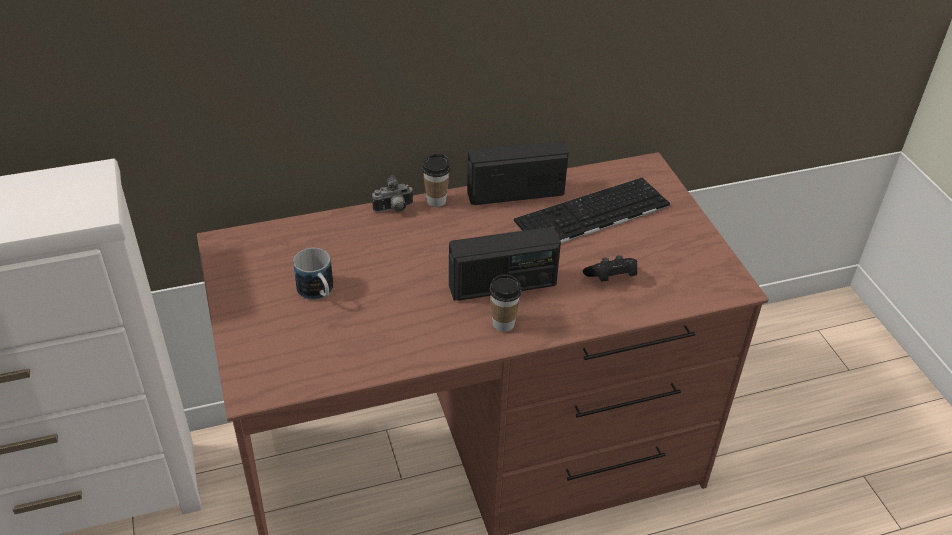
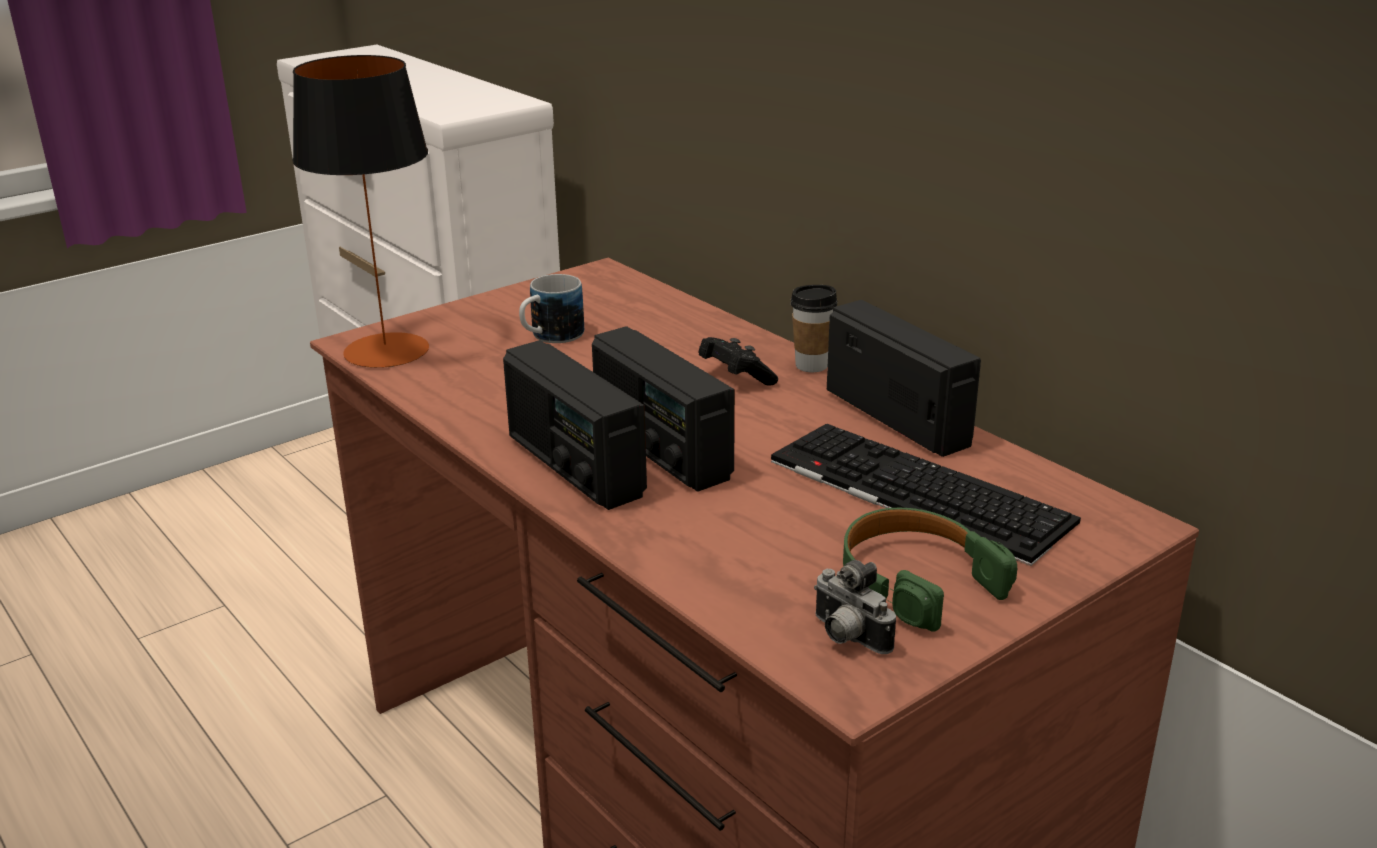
camera: 70 degrees right, 15 degrees down
camera [372,175,414,212] -> camera moved to [814,560,896,654]
cup [489,274,522,332] -> radio [503,340,647,510]
black game controller [583,255,637,282] -> black game controller moved to [698,337,778,386]
none -> table lamp [292,55,429,368]
none -> green headphones [843,508,1017,632]

